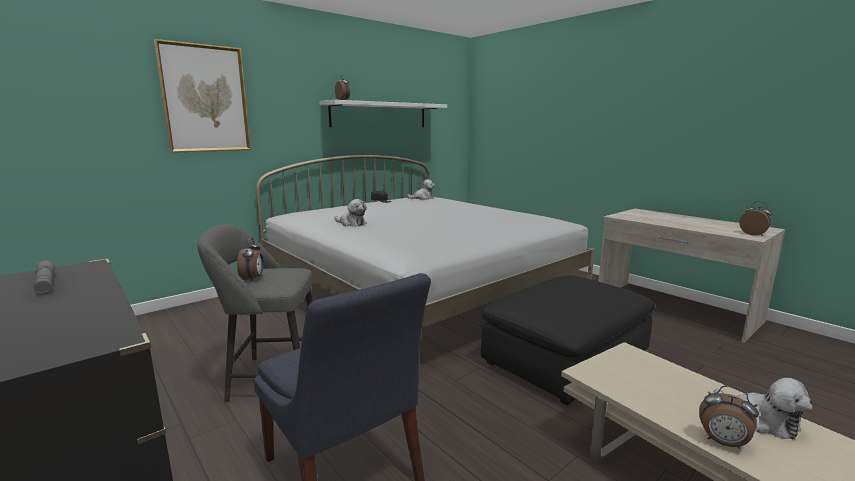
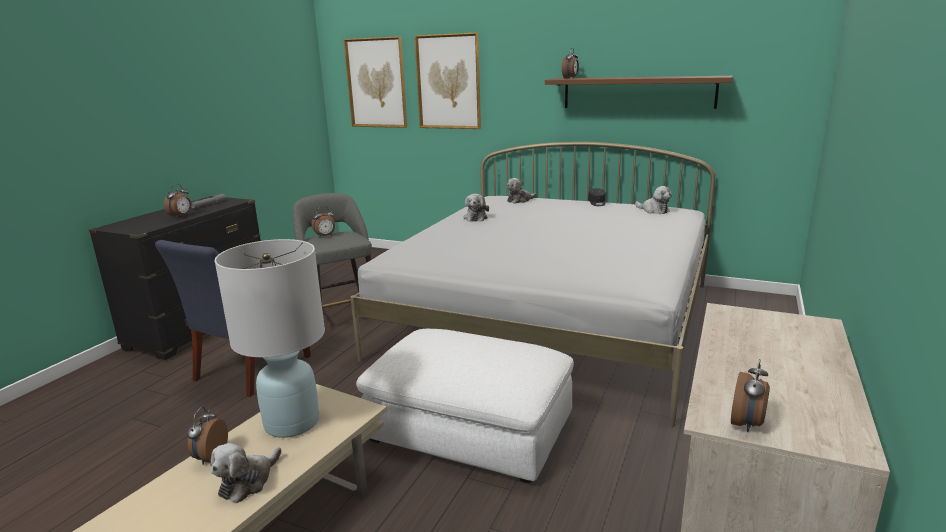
camera: 65 degrees right, 5 degrees up
white shelf [319,100,447,127] -> brown shelf [545,76,733,109]
black ottoman [481,275,655,405] -> white ottoman [356,329,574,484]
none -> alarm clock [164,184,192,218]
none -> white table lamp [215,239,325,438]
none -> picture [344,36,407,128]
none -> plush toy [506,178,537,203]

